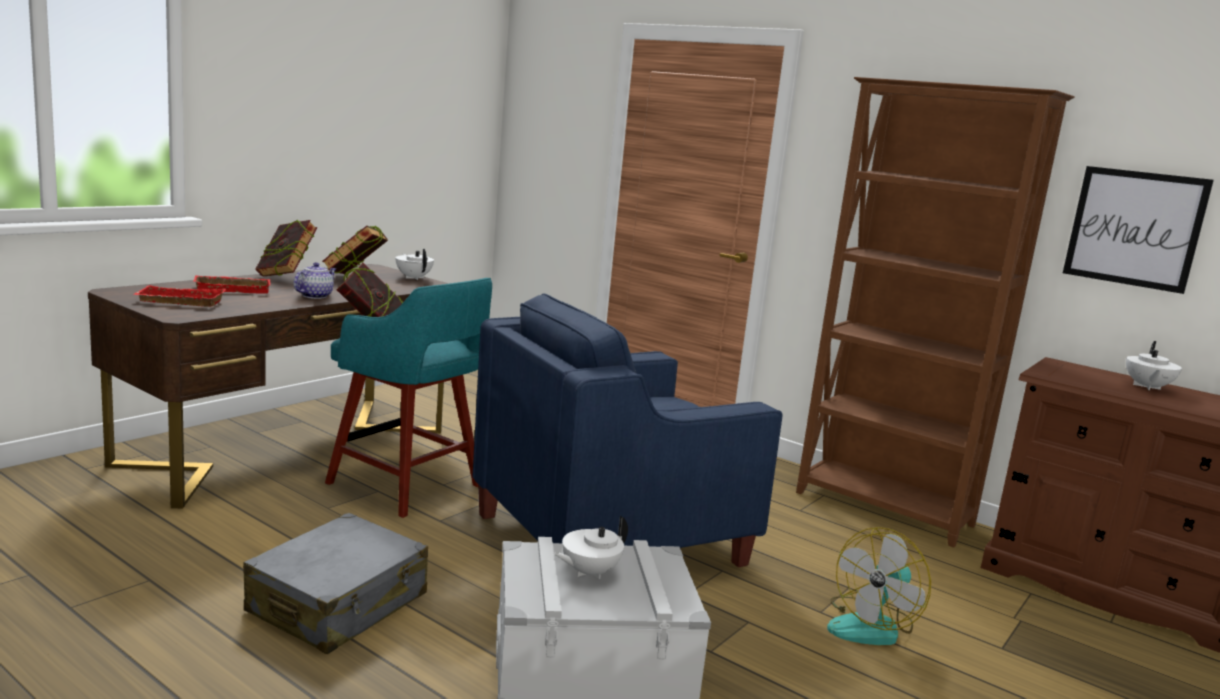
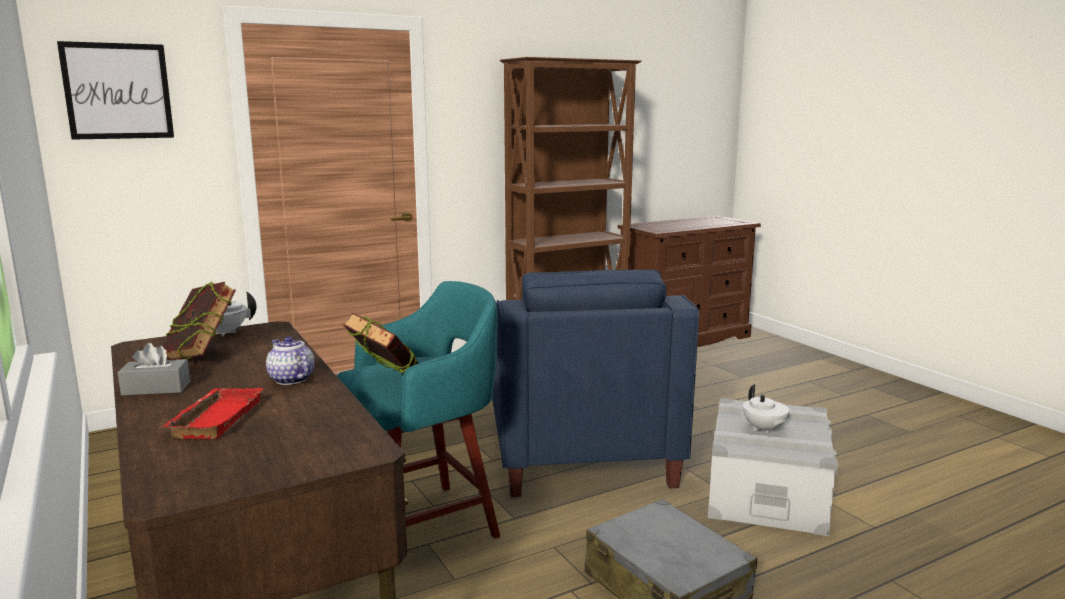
camera: 65 degrees left, 0 degrees up
red tray [133,285,226,307] -> none
book [255,219,317,277] -> grey tissue box [118,343,190,396]
fan [827,527,931,645] -> none
picture [1063,166,1214,294] -> picture moved to [57,41,174,140]
white teapot [1126,341,1182,390] -> none

